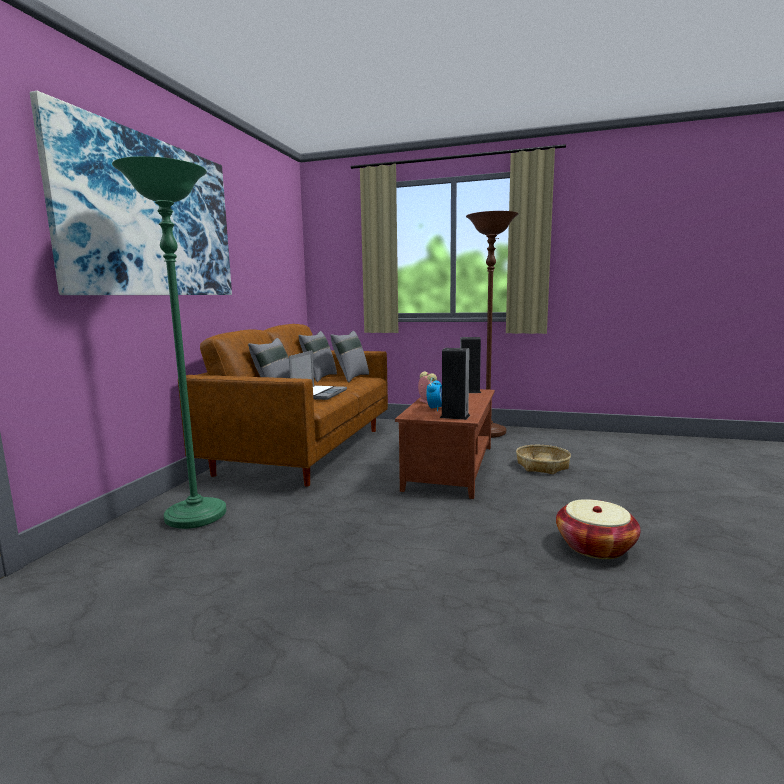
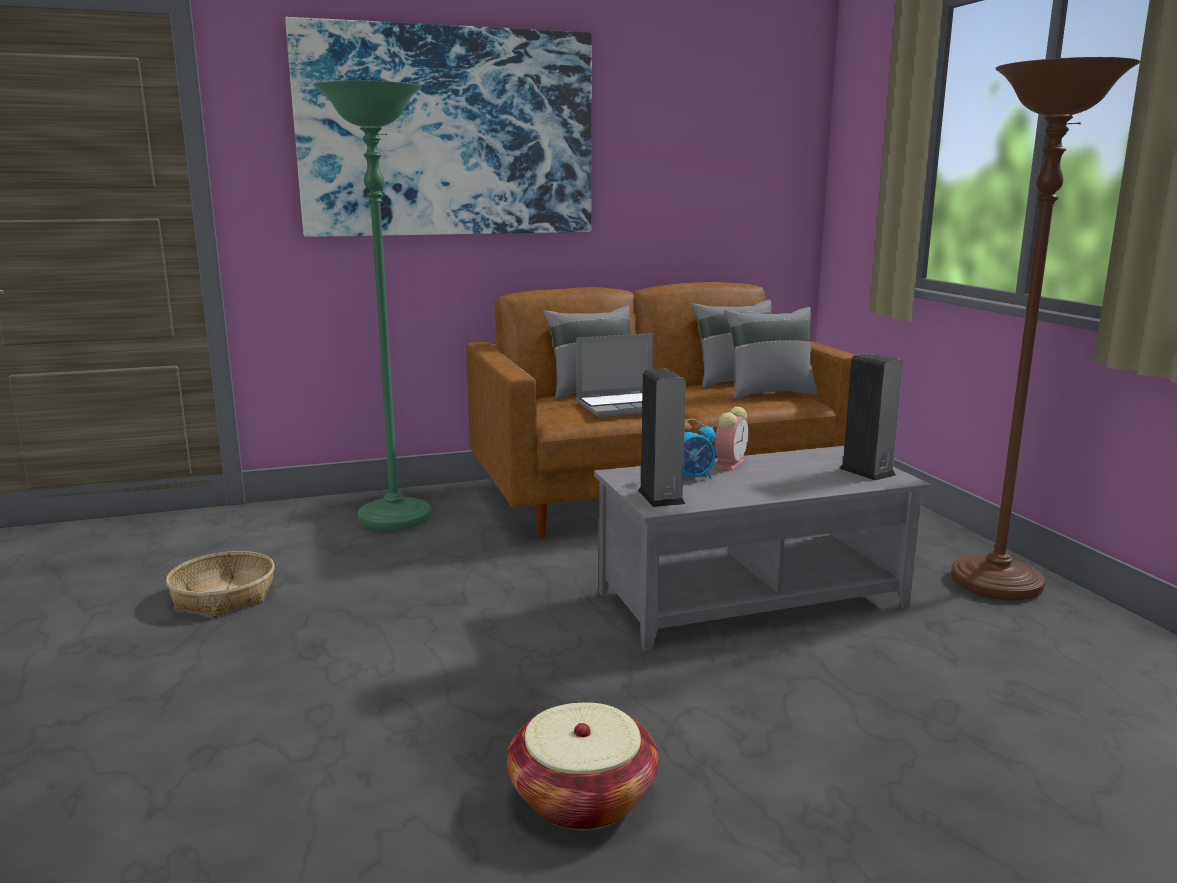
camera: 55 degrees right, 5 degrees up
brown coffee table [395,389,495,499] -> grey coffee table [594,446,930,651]
basket [516,445,571,474] -> basket moved to [166,551,275,617]

